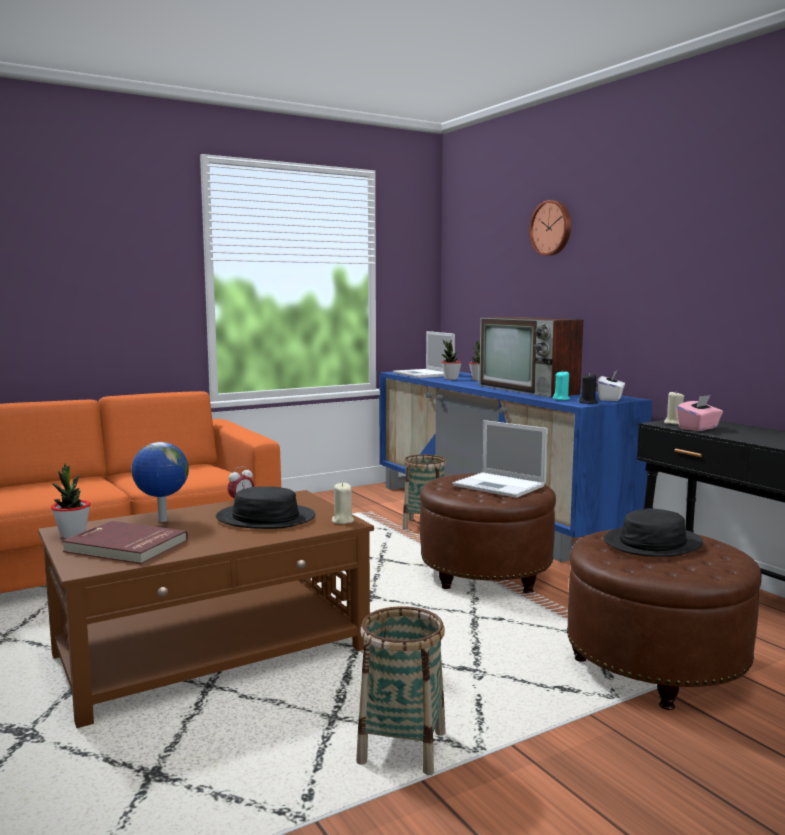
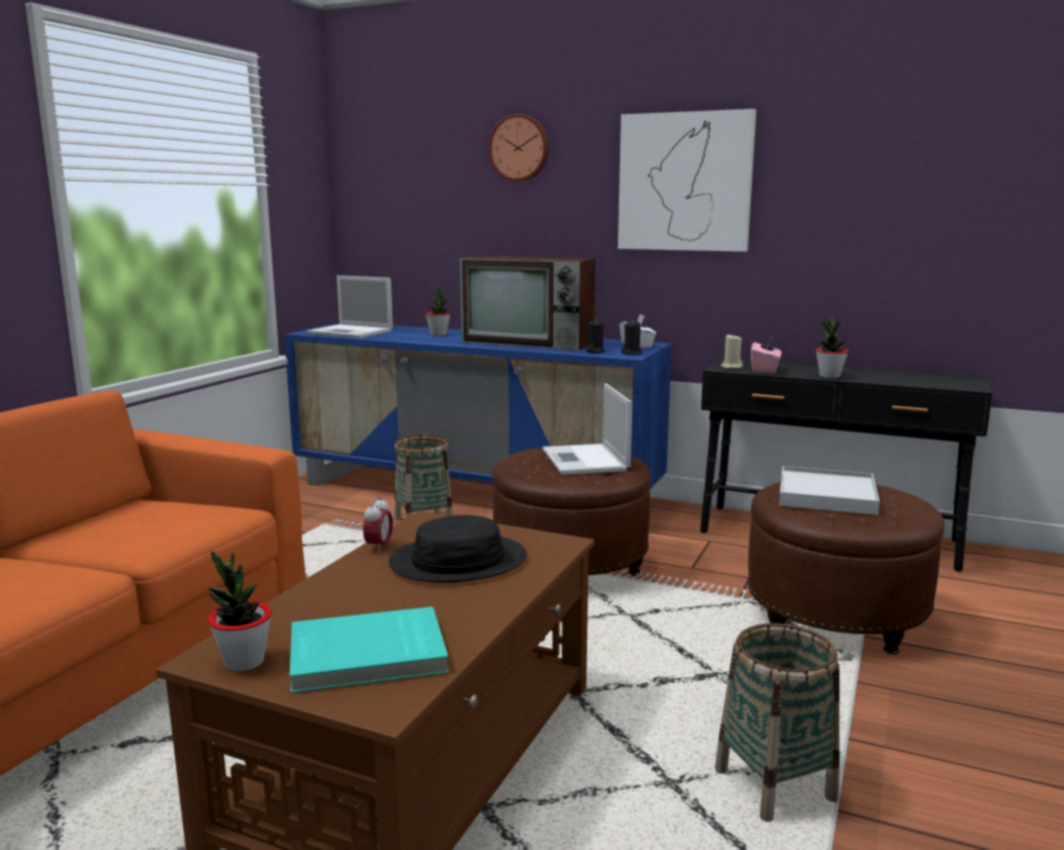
camera: 35 degrees left, 5 degrees up
red book [62,521,188,564] -> turquoise book [290,607,449,693]
globe [132,442,189,522] -> none
beige candle [332,482,354,524] -> none
potted plant [441,339,462,380] -> potted plant moved to [816,317,848,378]
laptop [453,420,548,498] -> laptop turned 75 degrees clockwise [542,383,632,475]
turquoise candle [552,370,570,400] -> black candle [586,319,605,353]
black hat [604,509,703,557] -> white tray [779,466,880,515]
none -> picture [618,109,757,252]

